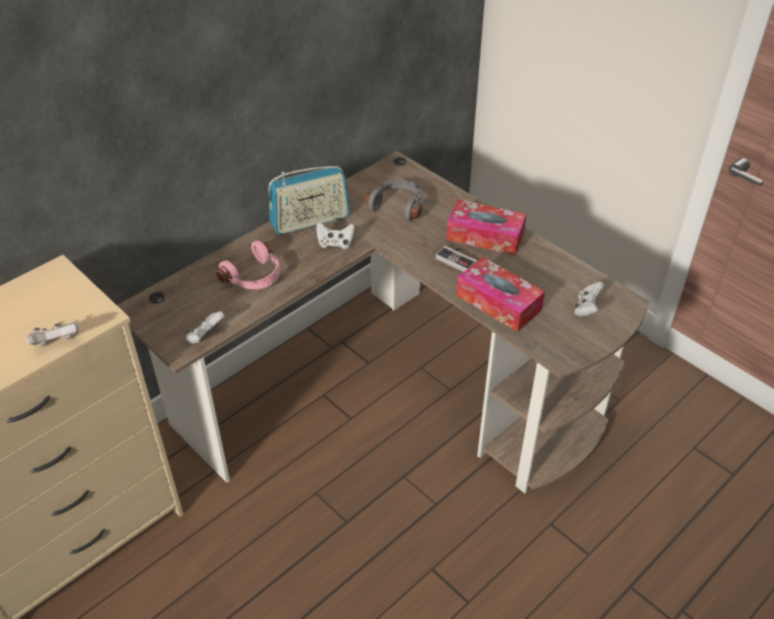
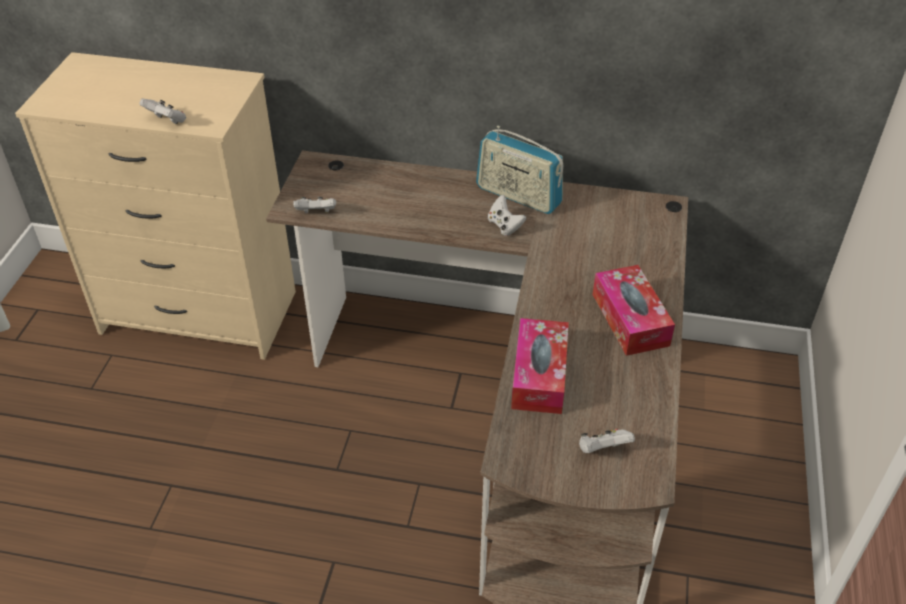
camera: 55 degrees right, 0 degrees up
pink headphones [216,240,280,289] -> none
grey headphones [365,180,424,221] -> none
game controller [435,246,477,272] -> none

